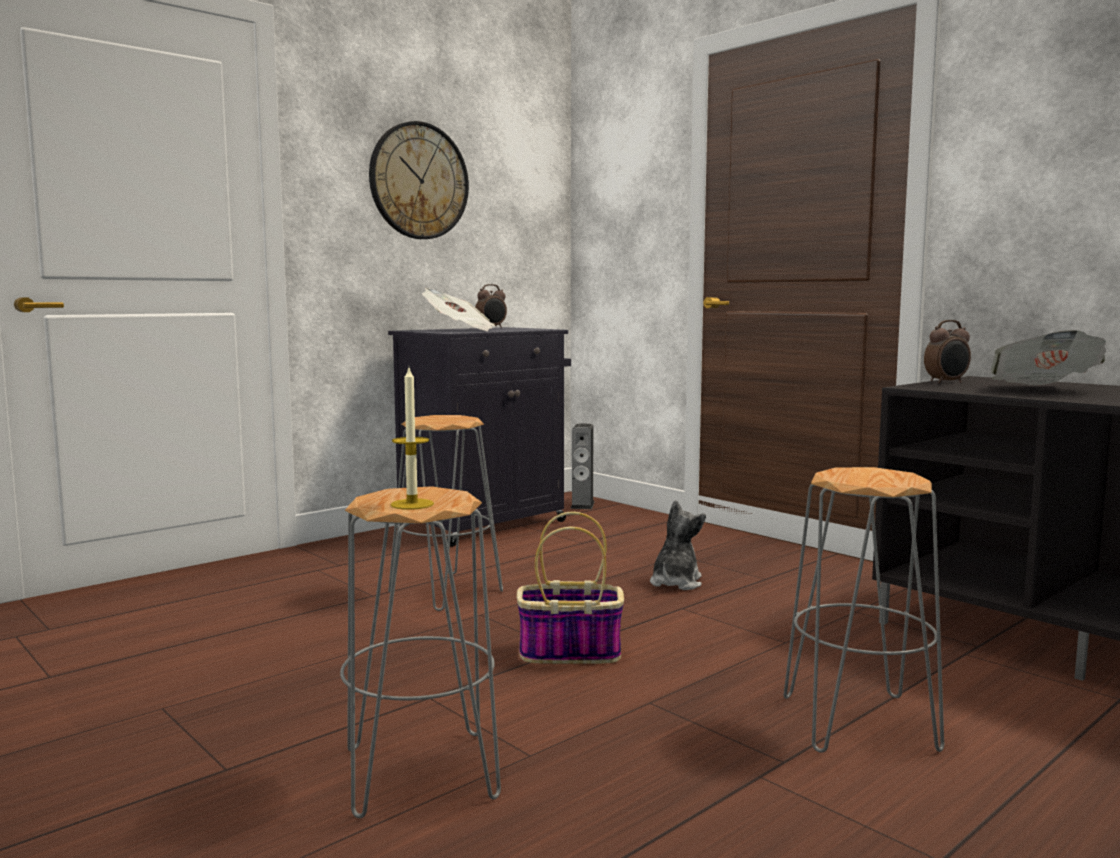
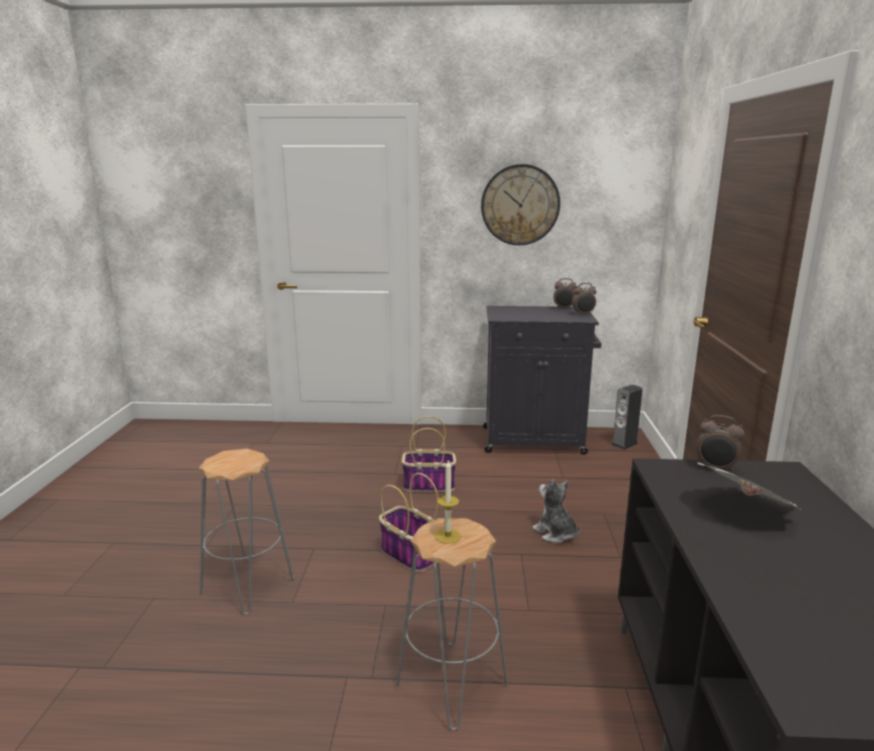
camera: 45 degrees right, 10 degrees up
grey stool [388,415,503,611] -> basket [402,416,456,492]
candle [390,368,434,510] -> candle moved to [435,459,461,544]
newspaper [422,288,495,331] -> none
plush toy [650,500,706,590] -> plush toy turned 105 degrees counterclockwise [532,479,581,543]
none -> alarm clock [572,283,596,315]

